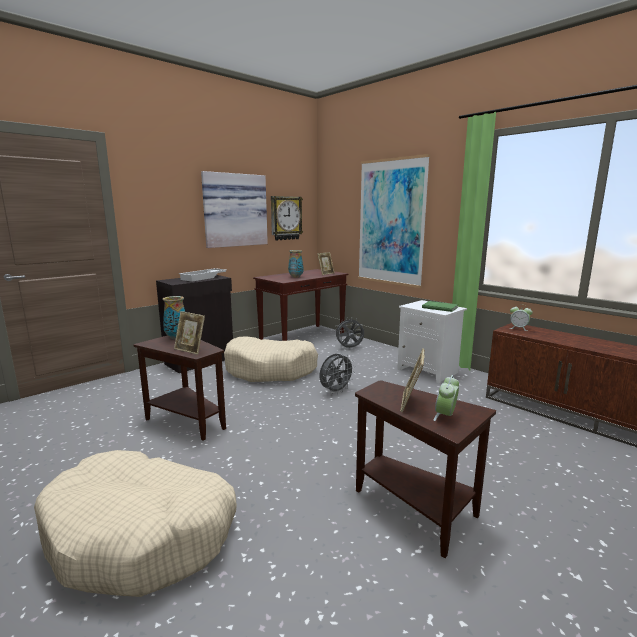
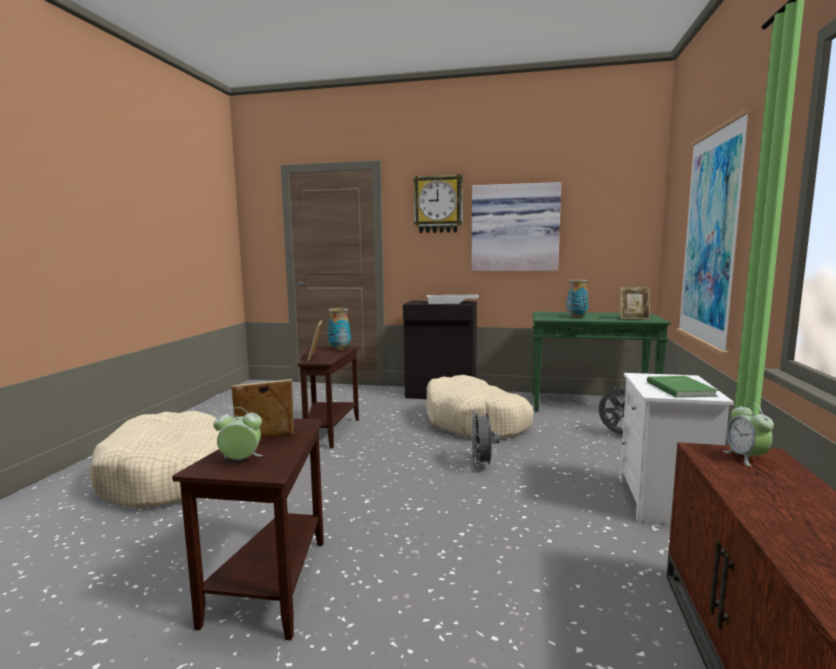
camera: 55 degrees right, 5 degrees down
brown console table [253,269,348,341] -> green console table [532,312,671,412]
wall clock [271,196,303,240] -> wall clock moved to [413,174,463,233]
grey fan [320,353,355,394] -> grey fan turned 75 degrees clockwise [471,410,500,469]

